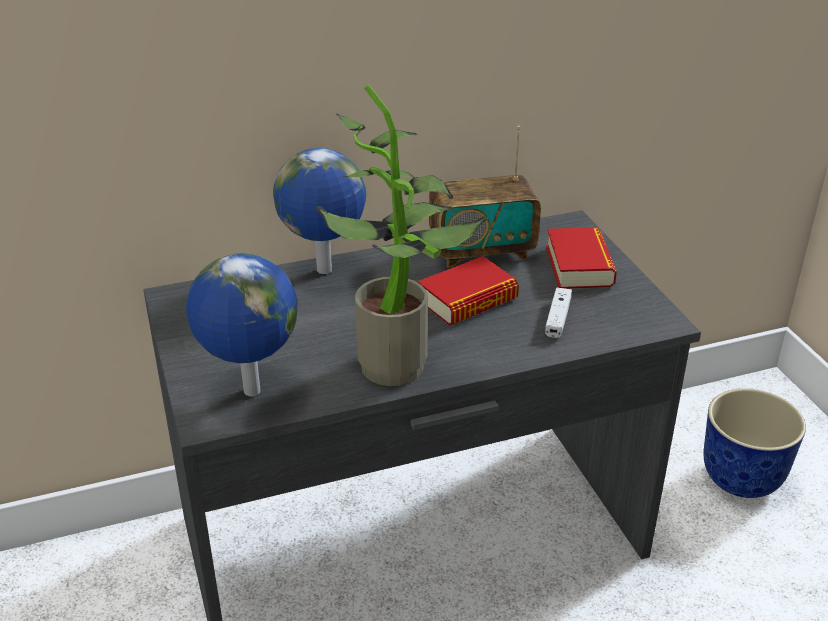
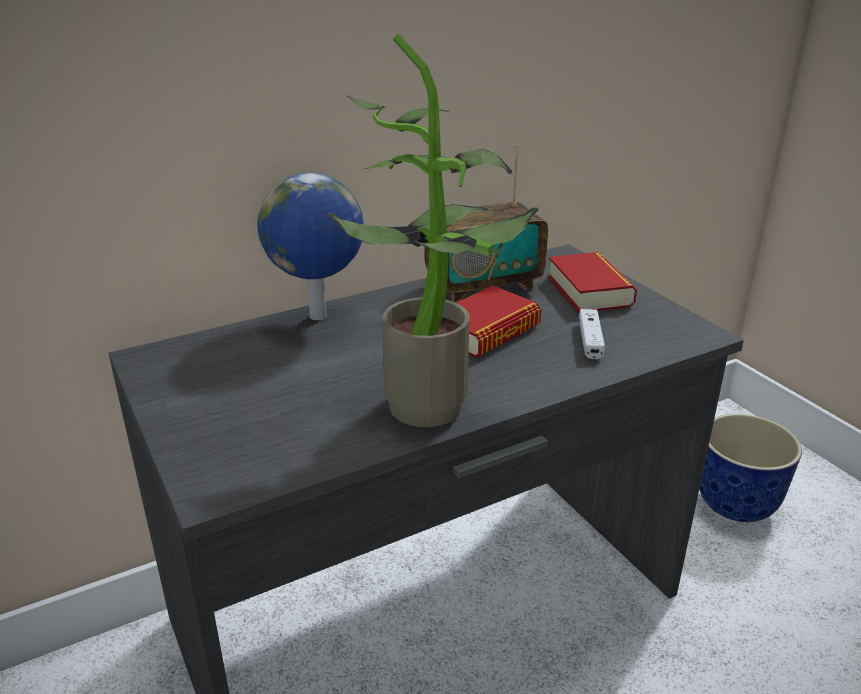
camera: 10 degrees left, 5 degrees down
globe [186,253,297,396] -> none

